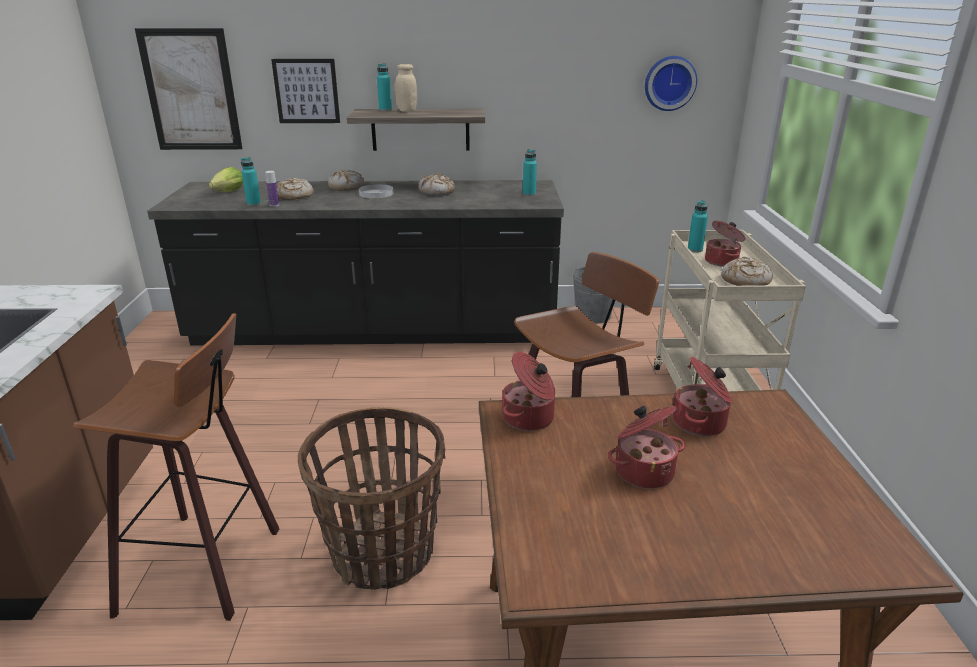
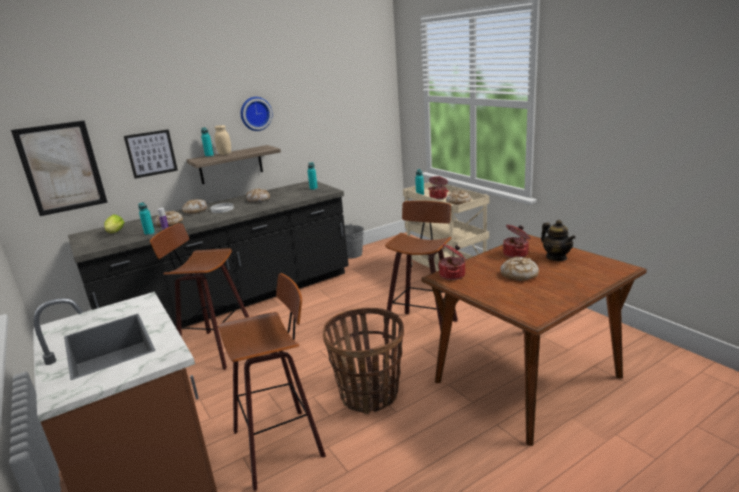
camera: 30 degrees left, 5 degrees down
cooking pot [608,406,685,489] -> bread [500,256,539,281]
wall clock [645,56,697,111] -> wall clock moved to [241,97,272,131]
none -> stool [150,223,249,370]
none -> teapot [541,220,576,261]

